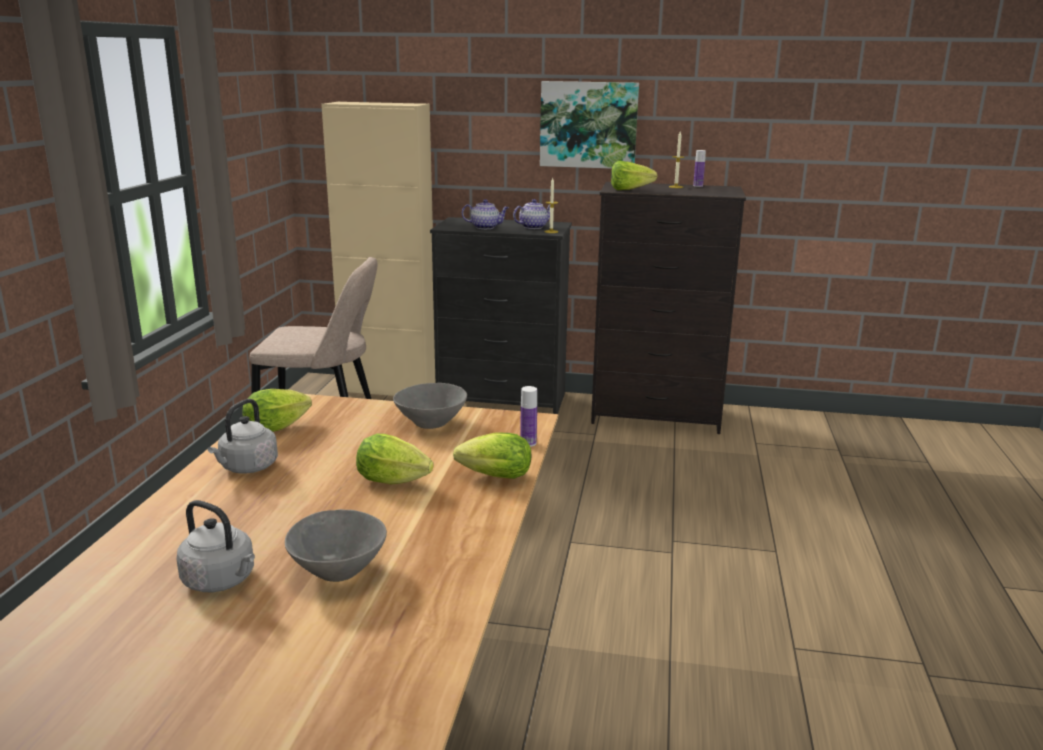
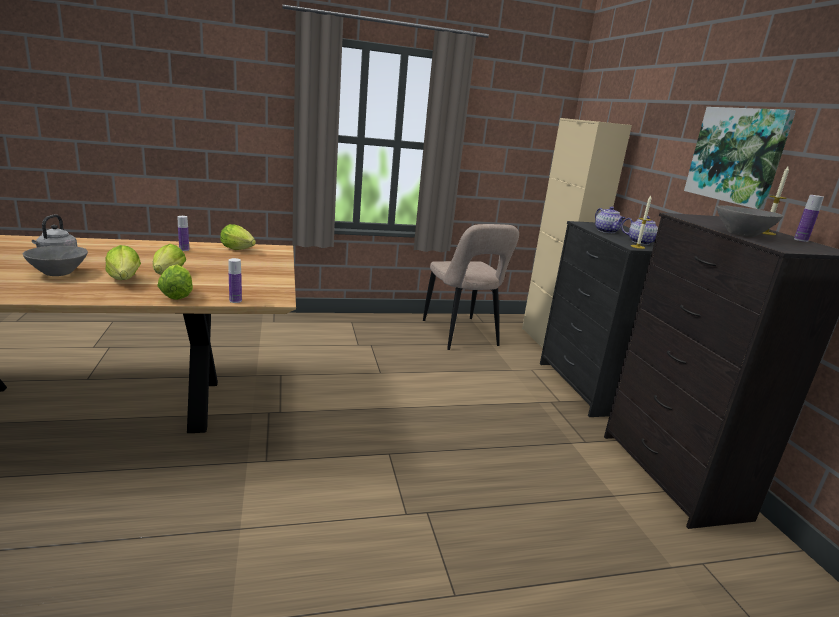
camera: 65 degrees right, 0 degrees up
grey kettle [208,399,278,473] -> bottle [178,216,189,251]
grey bowl [393,383,467,429] -> grey bowl moved to [716,205,783,237]
lettuce [611,161,657,190] -> lettuce moved to [105,245,141,280]

